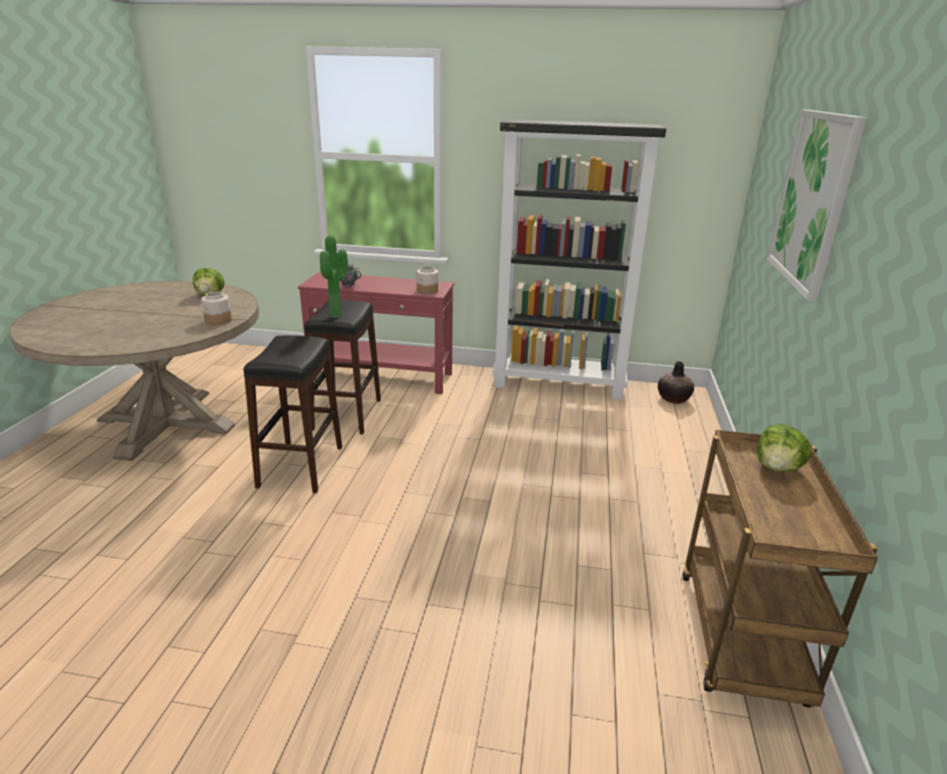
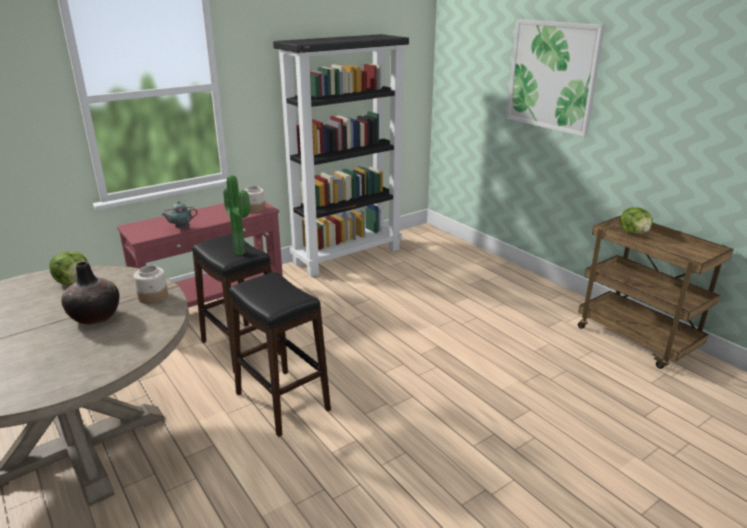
camera: 45 degrees left, 0 degrees up
vase [658,361,694,404] -> vase moved to [61,262,119,325]

